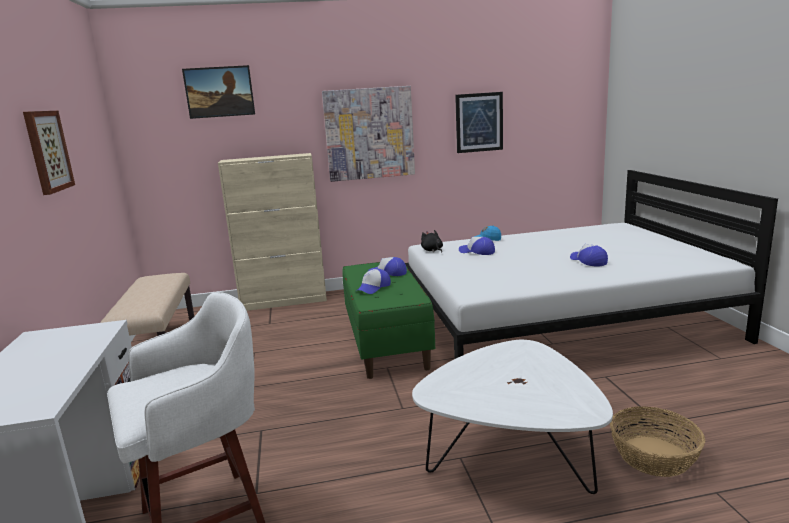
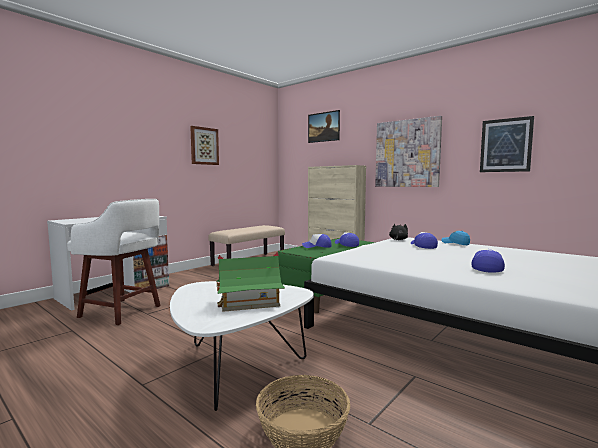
camera: 50 degrees right, 10 degrees down
none -> toy house [216,252,285,312]

